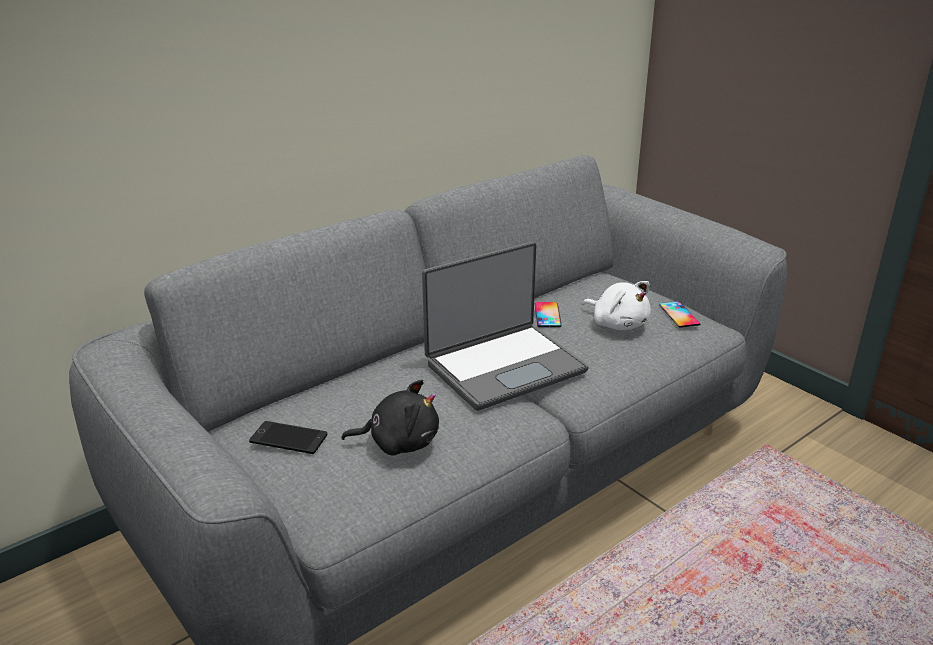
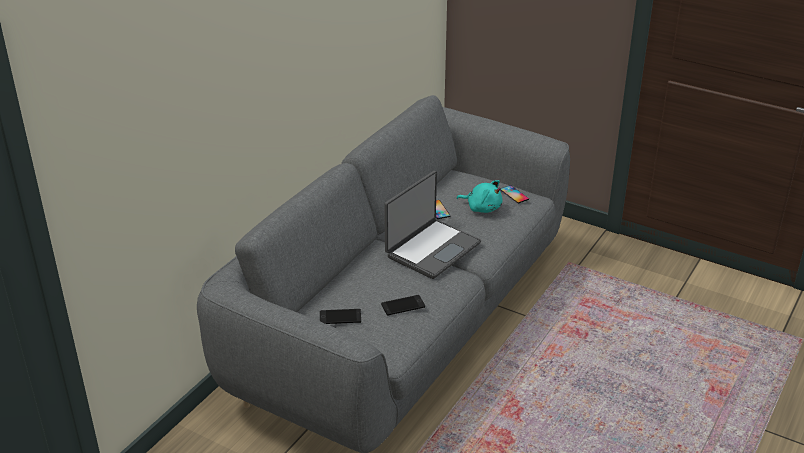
camera: 20 degrees left, 5 degrees up
black plush toy [342,380,439,456] -> phone [381,295,425,315]
white plush toy [583,281,651,330] -> turquoise plush toy [456,180,503,213]

